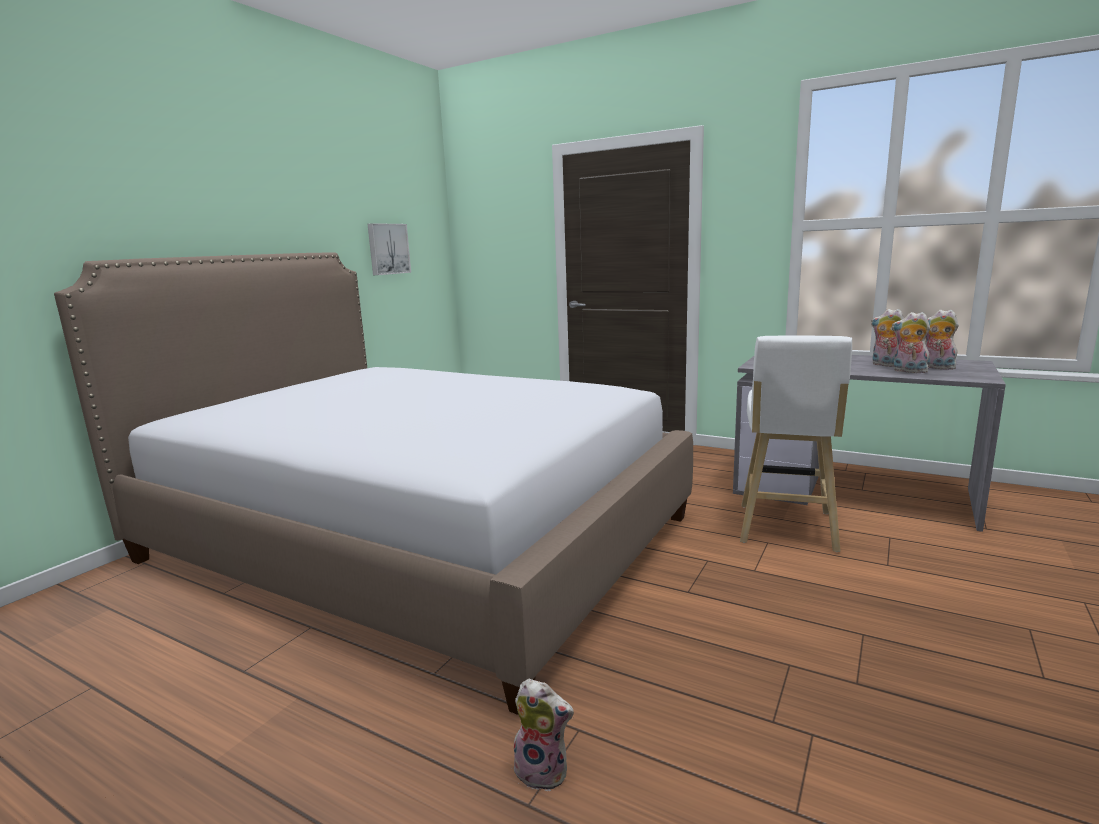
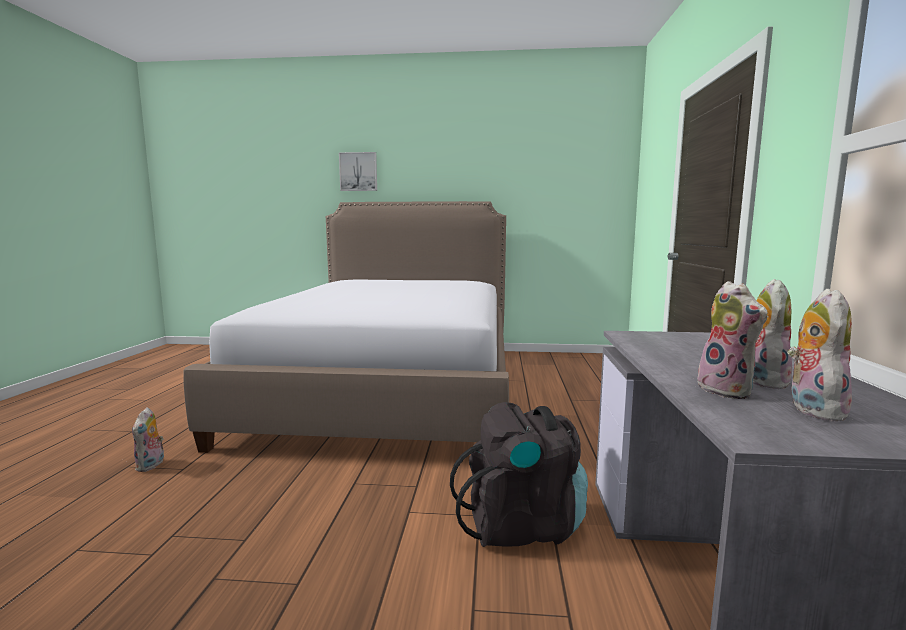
camera: 65 degrees right, 5 degrees down
picture [368,223,411,275] -> picture moved to [339,152,377,191]
white stool [740,335,852,552] -> black backpack [450,402,588,547]
plush toy [892,312,930,374] -> plush toy turned 150 degrees clockwise [691,281,767,399]

